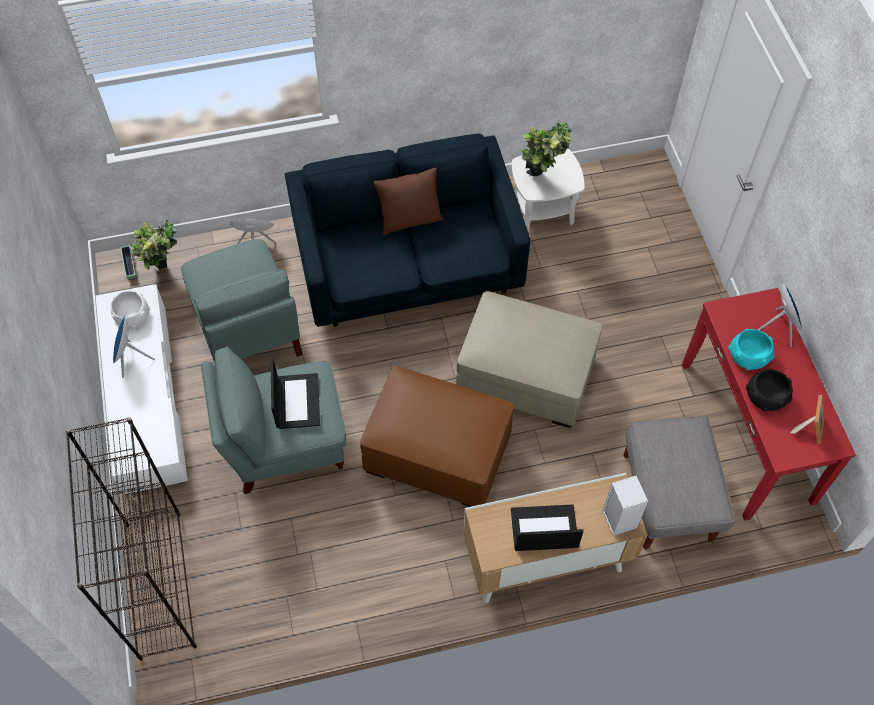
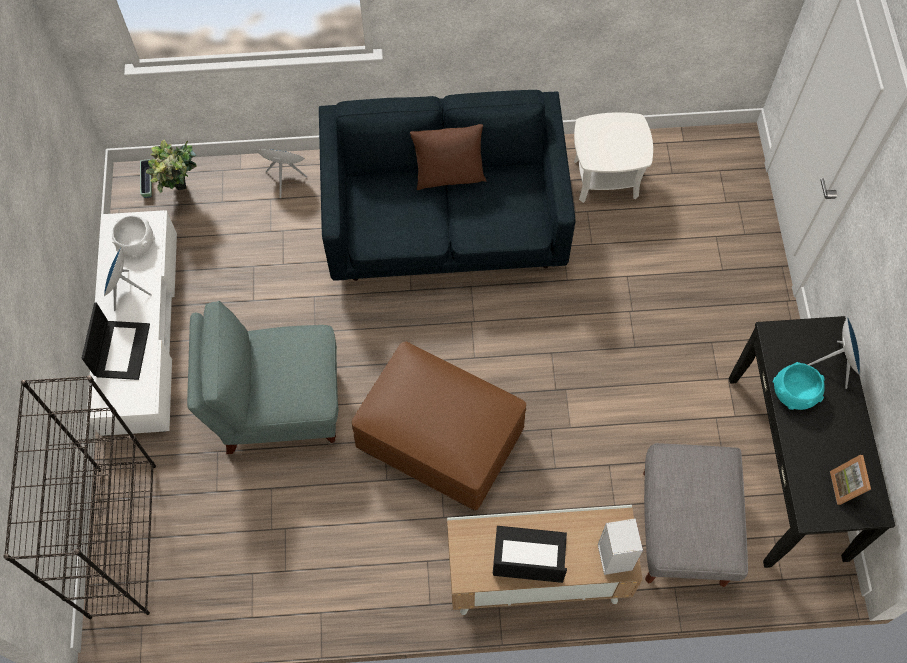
camera: 10 degrees right, 5 degrees up
grey armchair [181,239,303,362] -> none
laptop [270,357,320,429] -> laptop moved to [82,303,150,380]
beige ottoman [456,291,602,428] -> none
potted plant [521,121,574,176] -> none
red console table [682,288,856,521] -> black console table [729,316,895,568]
black bowl [746,369,793,411] -> none
picture frame [790,395,824,444] -> picture frame turned 150 degrees clockwise [830,455,871,505]

